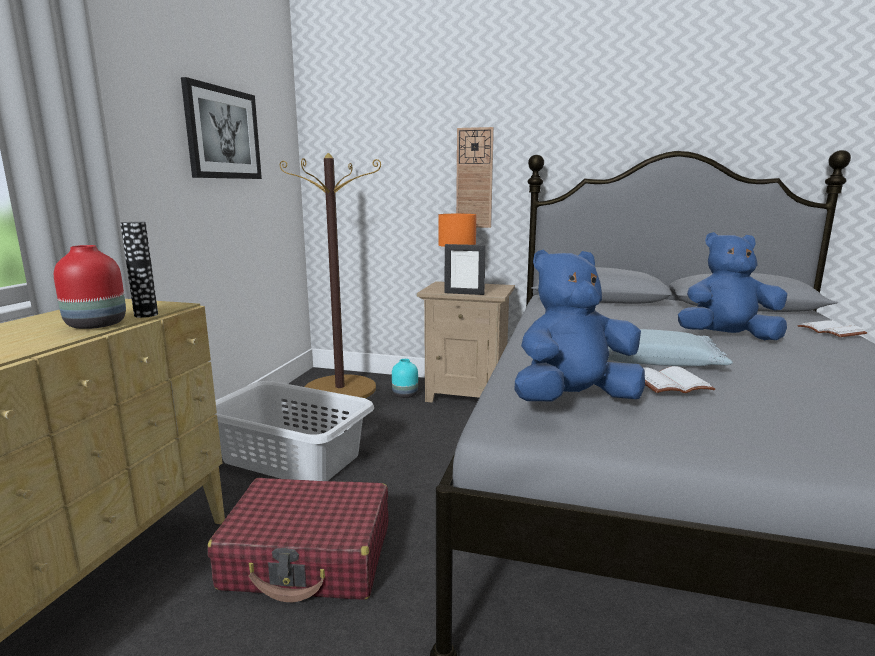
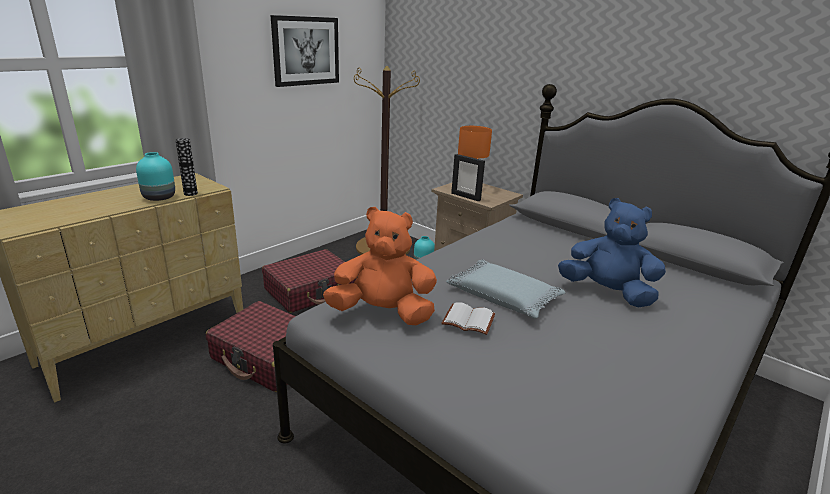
camera: 25 degrees right, 10 degrees up
red vase [54,245,126,329] -> turquoise vase [136,152,175,201]
grey laundry basket [215,381,374,481] -> red suitcase [262,249,356,313]
wall clock [456,127,494,228] -> none
blue plush toy [515,250,645,401] -> orange plush toy [323,207,437,325]
white book [798,320,868,337] -> none

